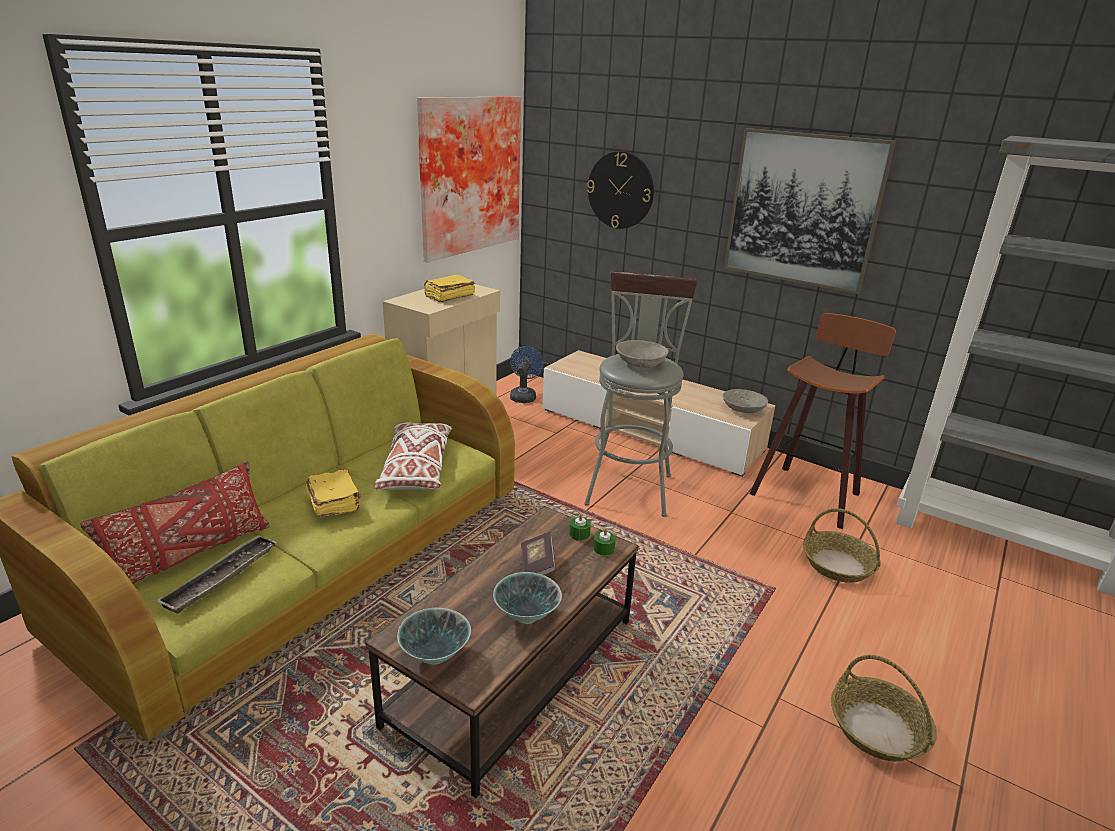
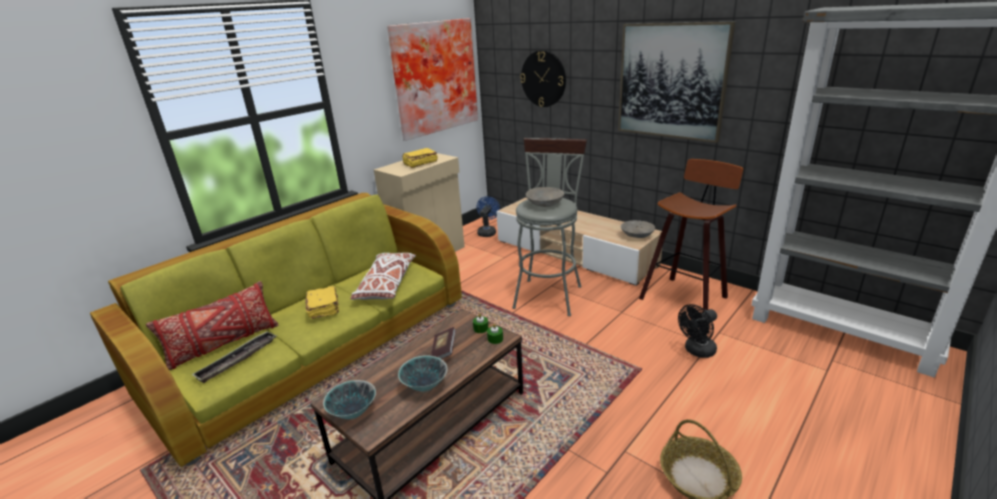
camera: 10 degrees right, 0 degrees up
basket [803,508,881,583] -> black fan [678,304,717,358]

